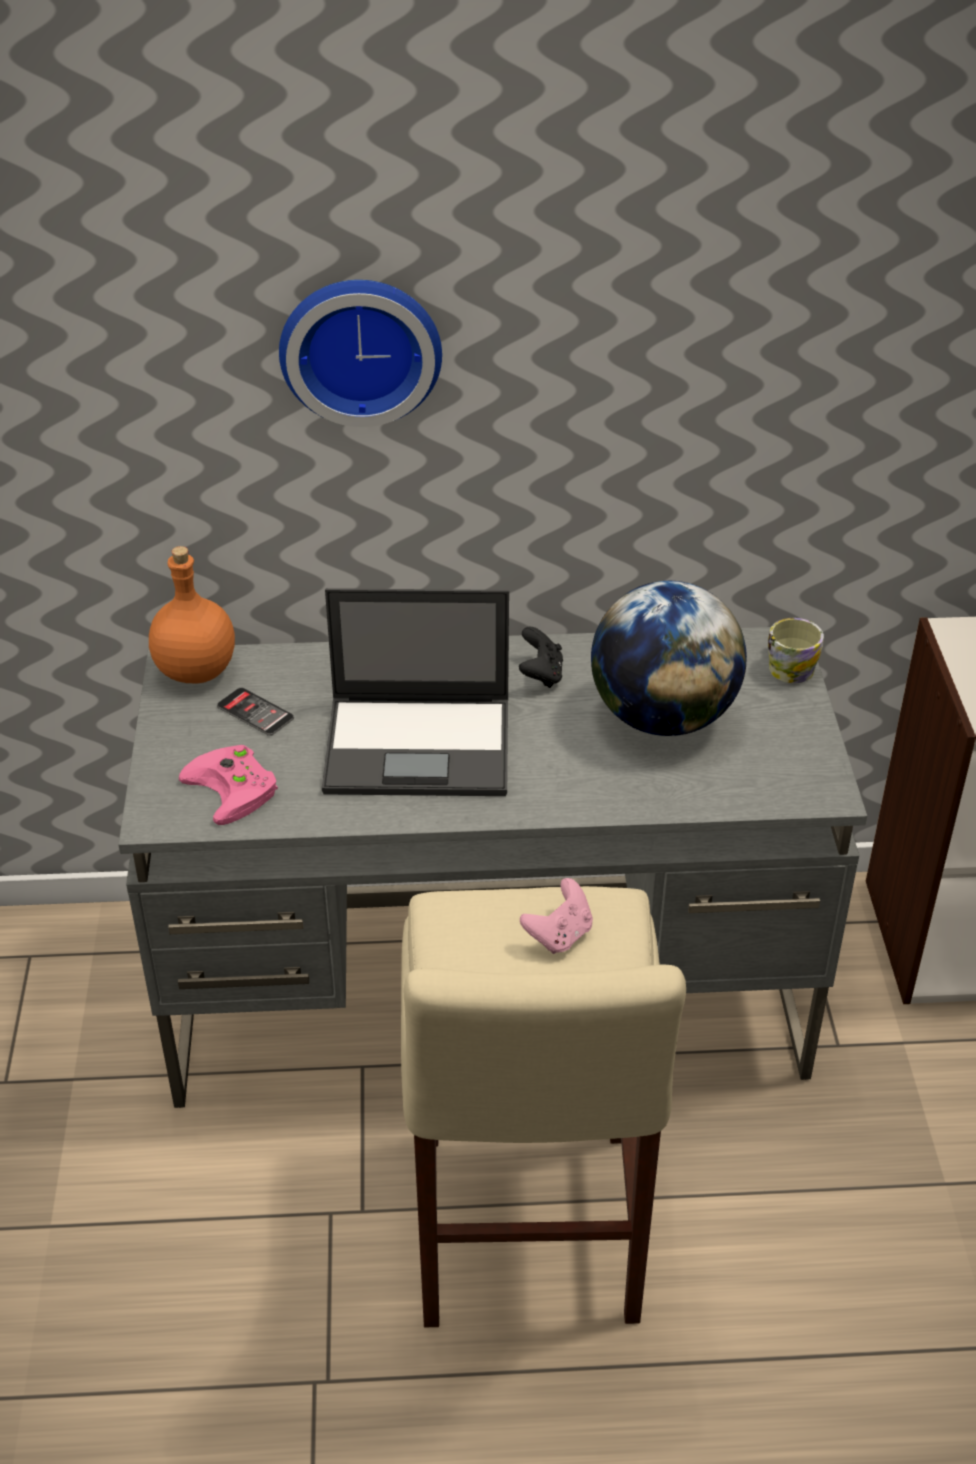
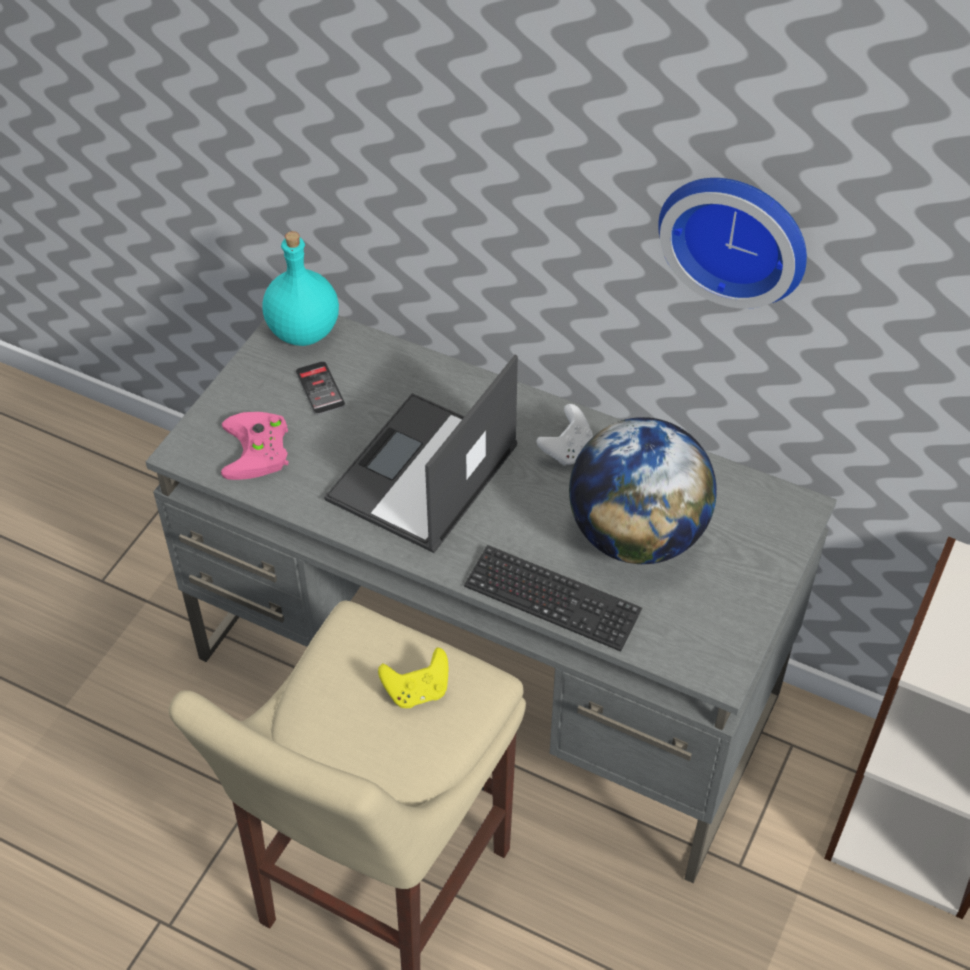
camera: 30 degrees right, 10 degrees up
orange bottle [149,546,235,684] -> turquoise bottle [262,231,339,346]
wall clock [279,280,442,427] -> wall clock moved to [658,178,807,309]
laptop [322,588,509,796] -> laptop turned 90 degrees clockwise [324,354,518,553]
black game controller [519,627,563,688] -> white game controller [537,404,593,466]
pink game controller [520,878,593,954] -> yellow game controller [378,648,448,708]
mug [768,618,824,683] -> none
none -> keyboard [464,545,642,652]

